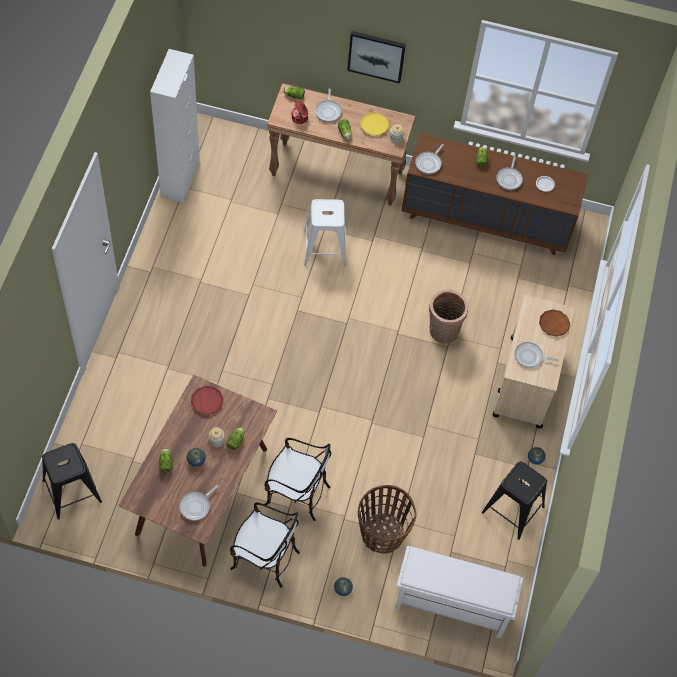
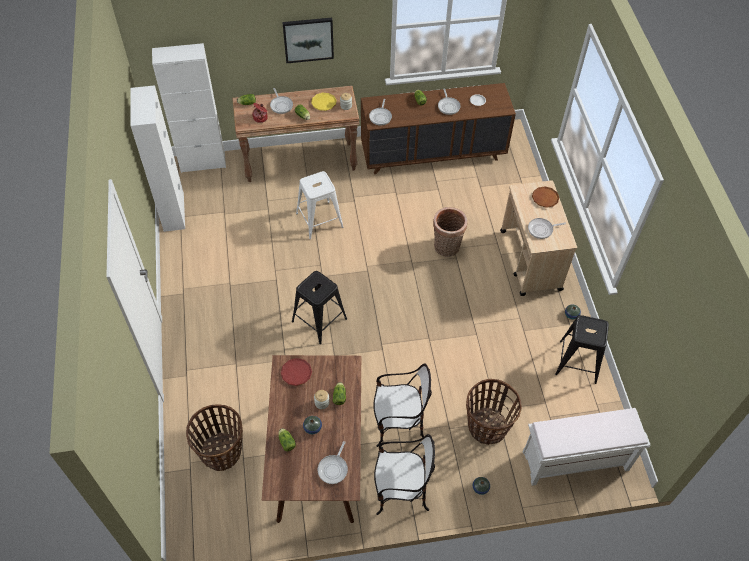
camera: 20 degrees left, 5 degrees down
black stool [42,443,102,520] -> black stool moved to [292,271,347,344]
none -> white cabinet [152,43,226,173]
none -> basket [186,404,243,471]

